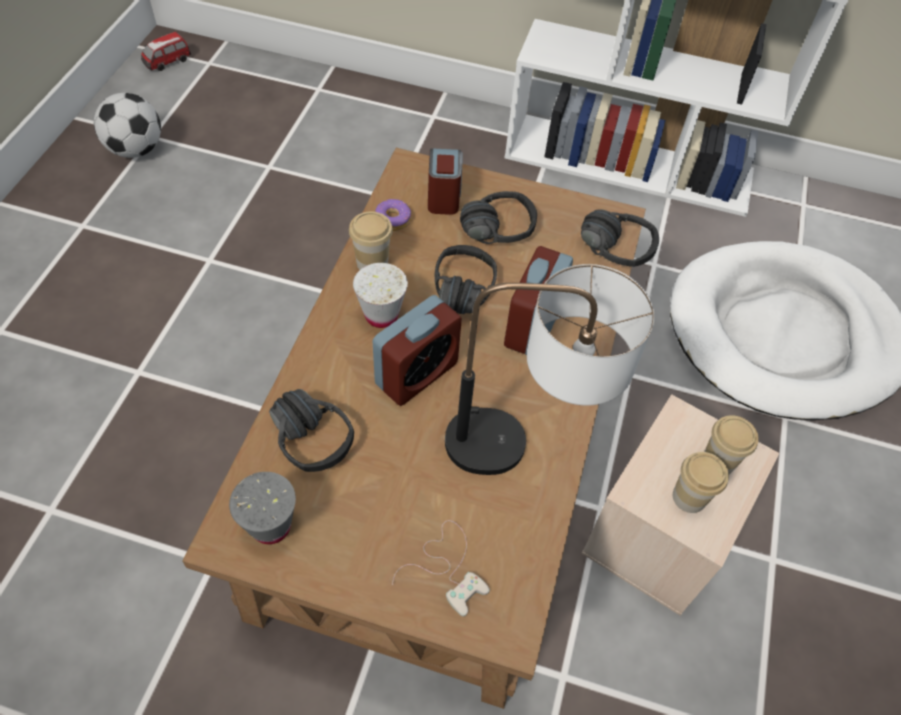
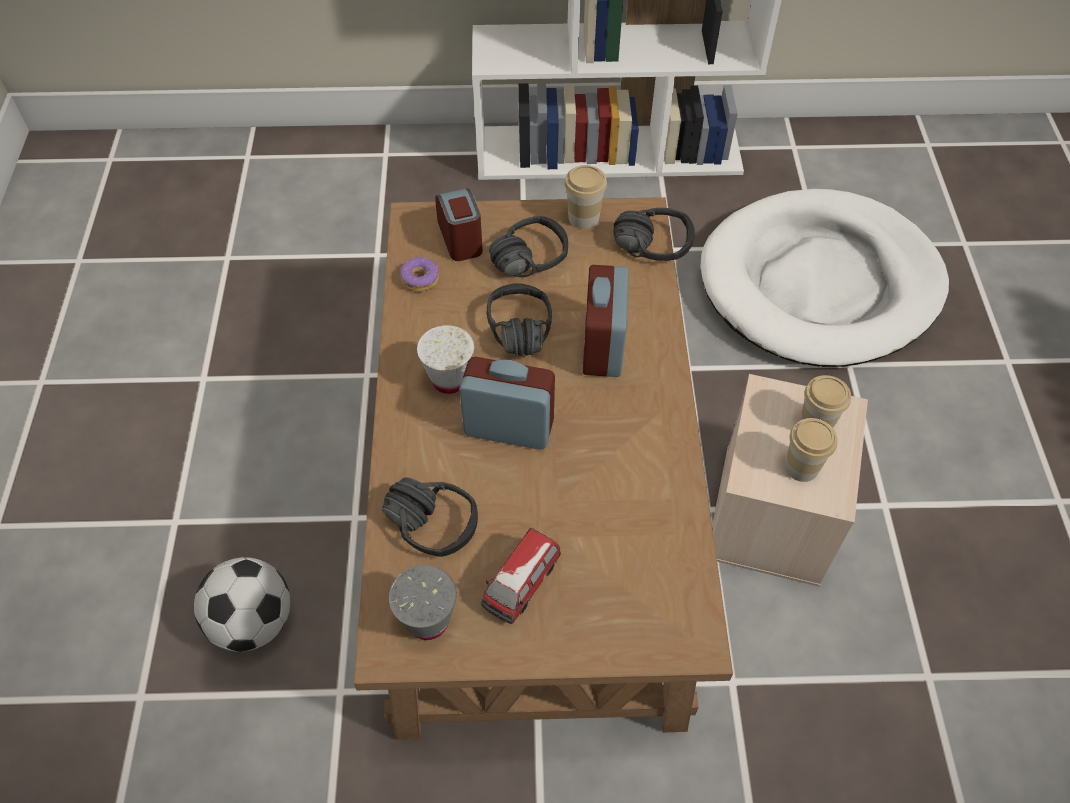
camera: 15 degrees left, 0 degrees up
football [94,93,161,158] -> football moved to [194,557,290,652]
toy car [141,32,191,71] -> toy car moved to [481,528,561,624]
cup [349,212,393,270] -> cup moved to [564,165,607,229]
alarm clock [372,295,462,406] -> alarm clock turned 105 degrees counterclockwise [459,357,555,450]
white game controller [392,520,490,617] -> none
table lamp [445,264,654,475] -> none

